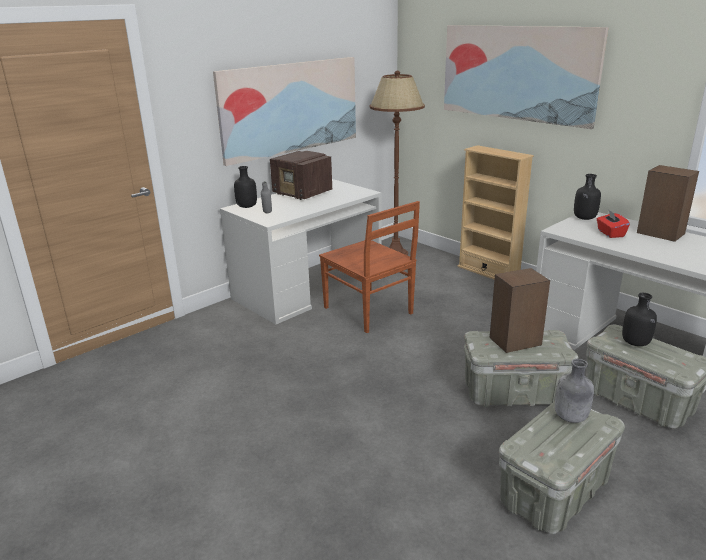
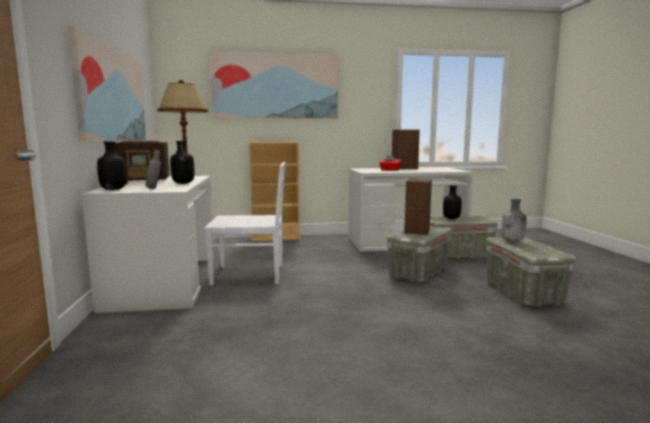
camera: 55 degrees left, 15 degrees down
brown chair [319,201,420,333] -> white chair [204,162,286,285]
black bottle [574,174,601,220] -> black bottle moved to [170,141,194,184]

